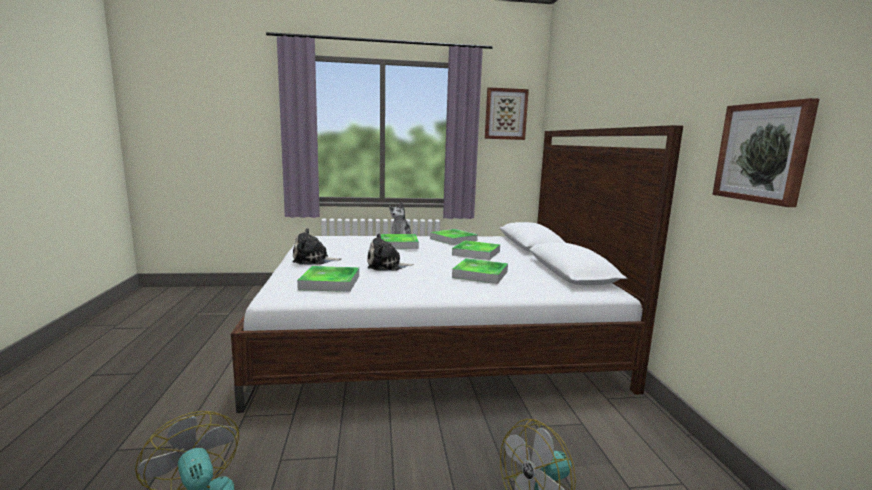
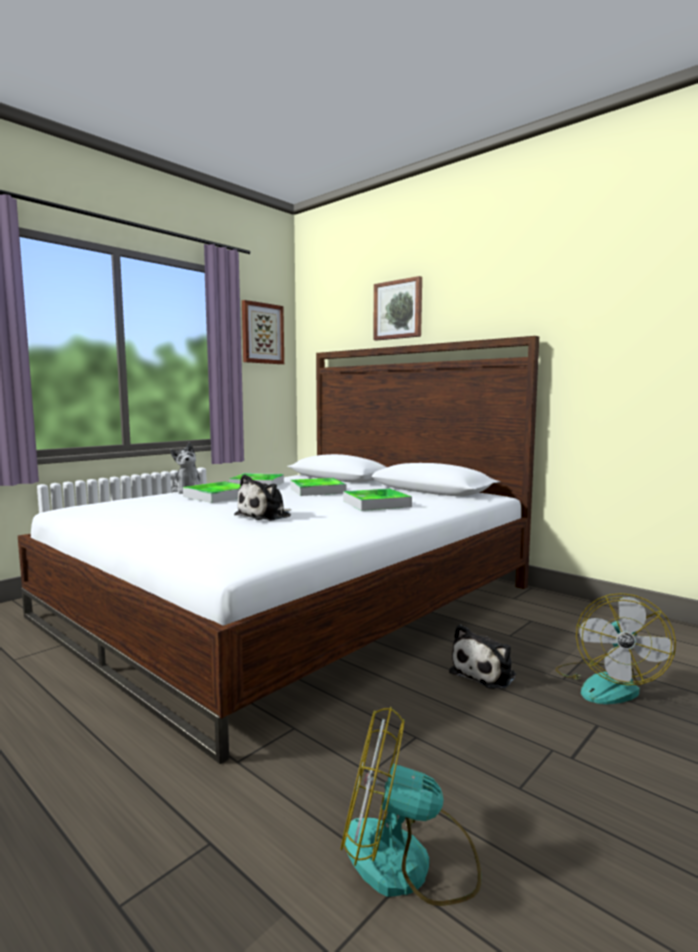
camera: 40 degrees left, 5 degrees down
plush toy [292,229,342,265] -> plush toy moved to [449,625,516,689]
tray [297,266,359,292] -> none
picture [712,98,819,207] -> picture moved to [373,276,422,340]

